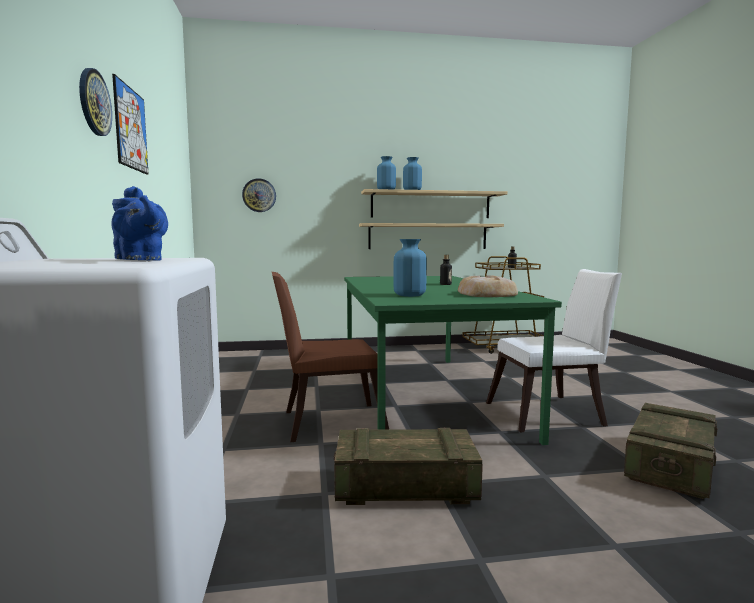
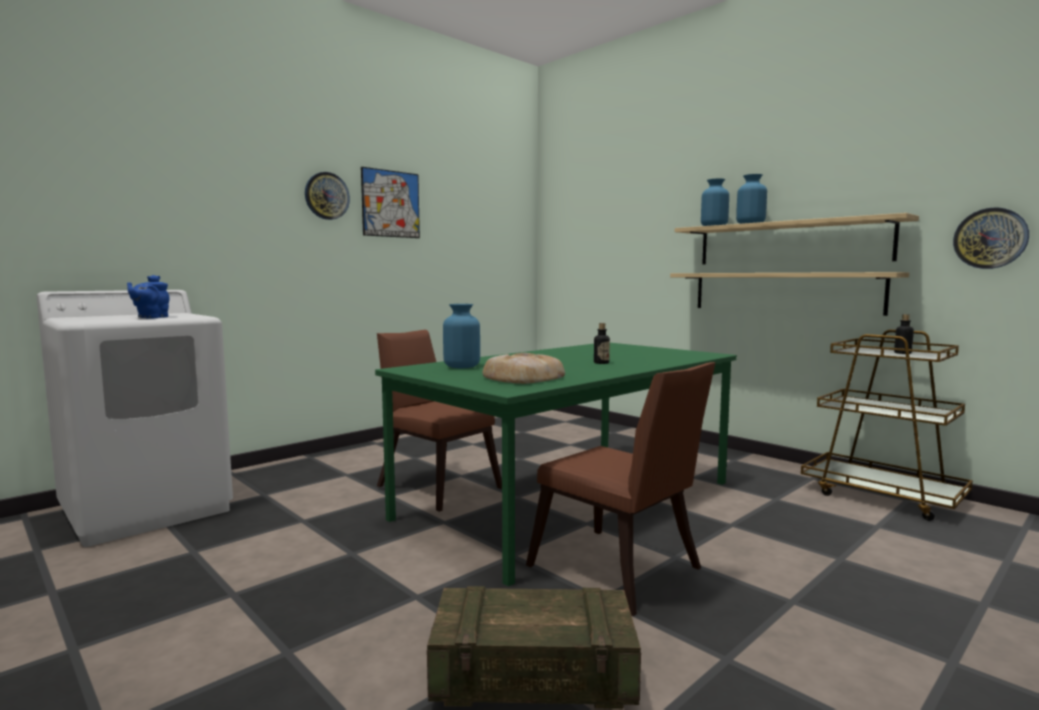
camera: 55 degrees right, 0 degrees up
wall clock [242,178,276,212] -> wall clock moved to [953,207,1029,269]
crate [334,428,483,505] -> none
white chair [486,269,622,432] -> brown chair [526,362,716,616]

